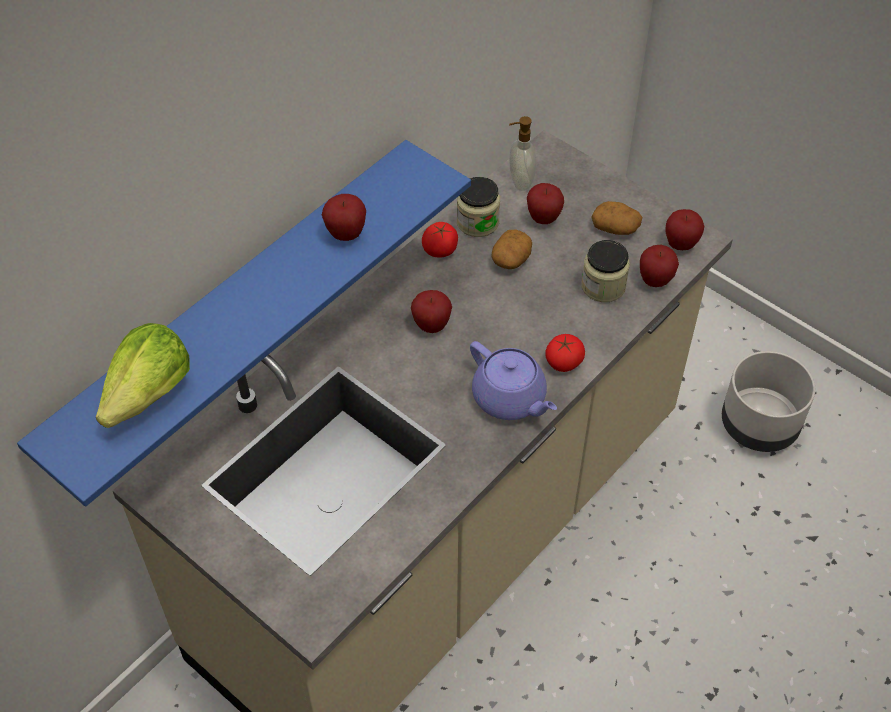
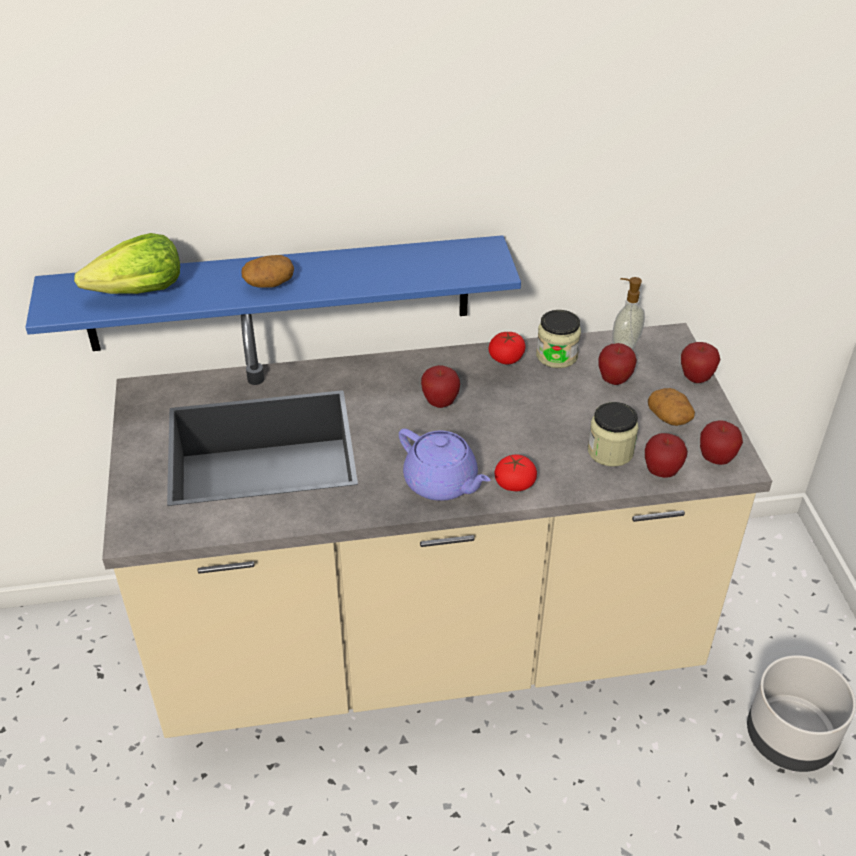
camera: 40 degrees right, 10 degrees down
apple [322,194,366,241] -> apple moved to [681,342,721,383]
purple teapot [470,341,557,420] -> purple teapot turned 45 degrees counterclockwise [399,428,490,501]
potato [492,230,532,269] -> potato moved to [242,255,294,288]

